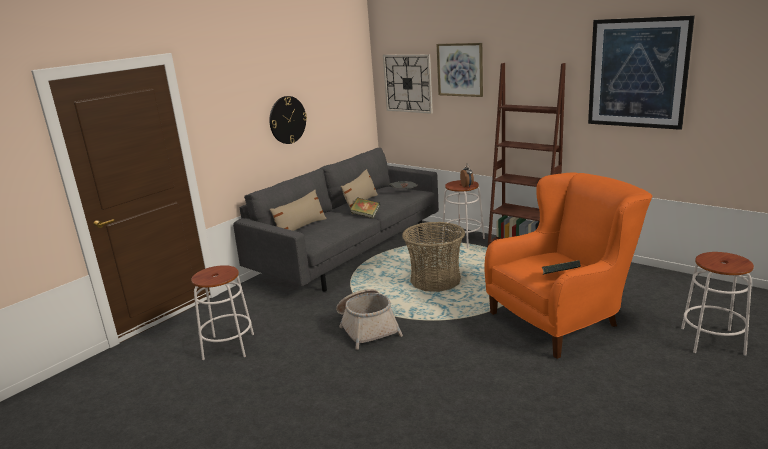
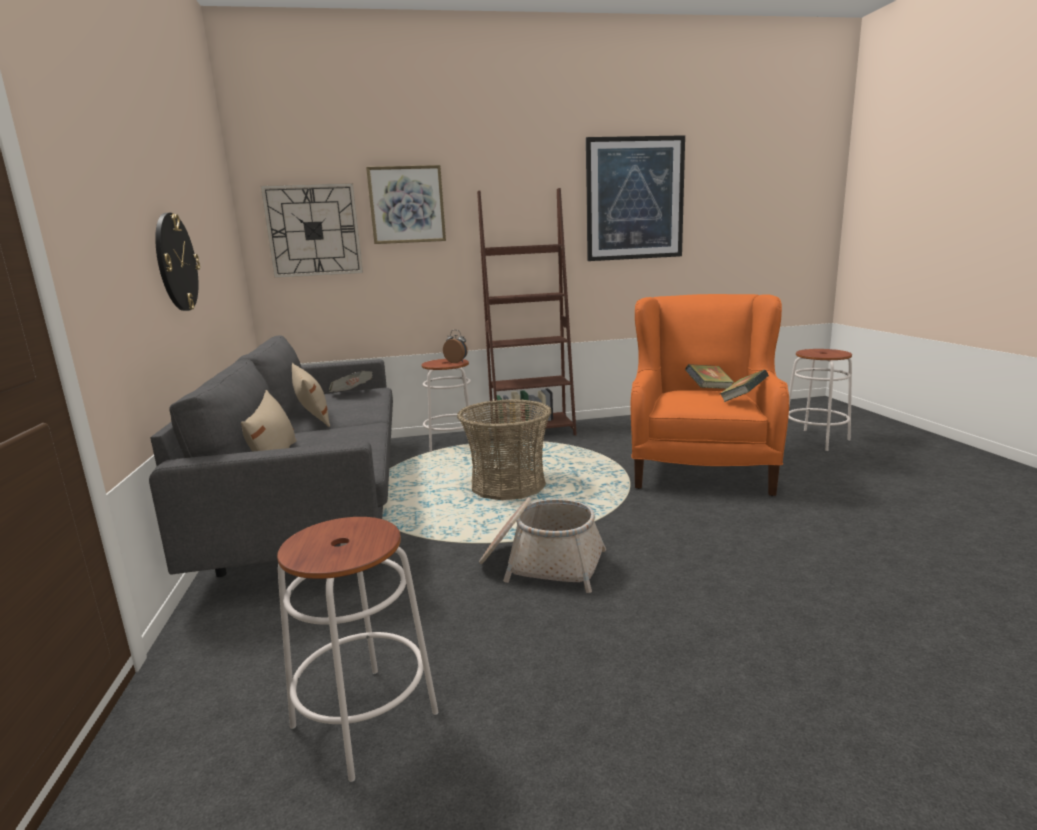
camera: 50 degrees left, 5 degrees down
book [350,197,380,219] -> book moved to [685,364,734,389]

